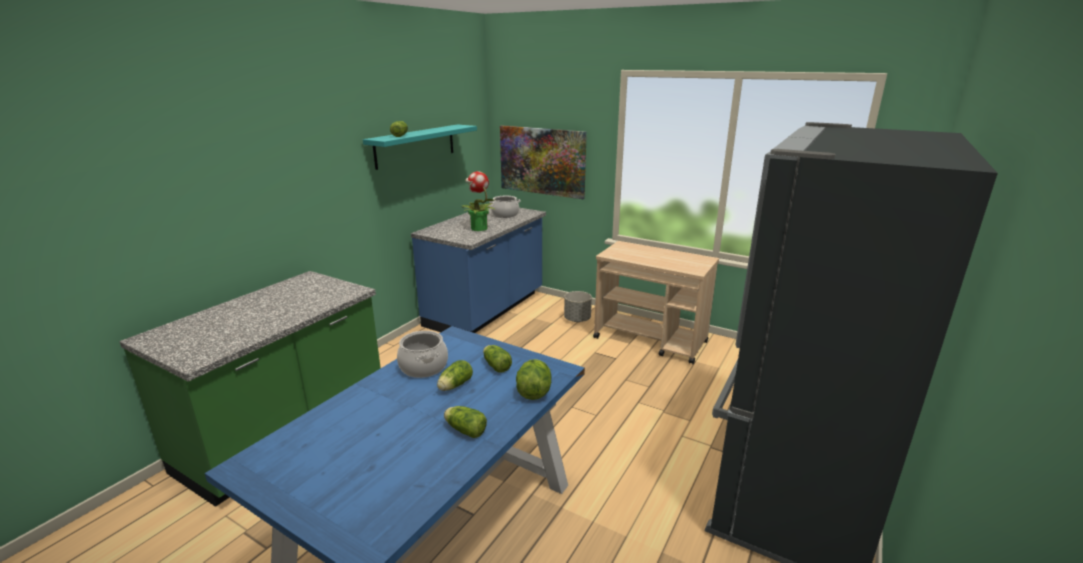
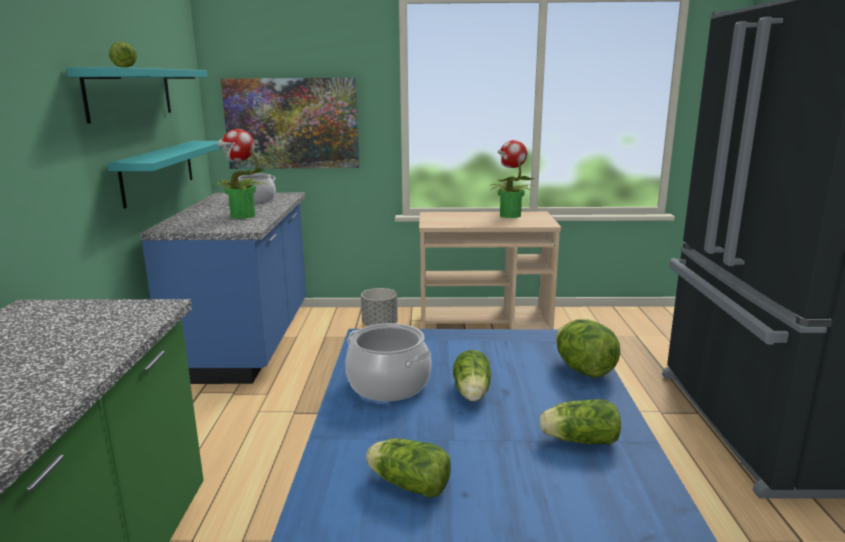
camera: 30 degrees left, 5 degrees down
lettuce [483,345,512,372] -> lettuce moved to [366,438,451,498]
none -> turquoise shelf [107,141,221,209]
none -> potted plant [489,140,535,218]

